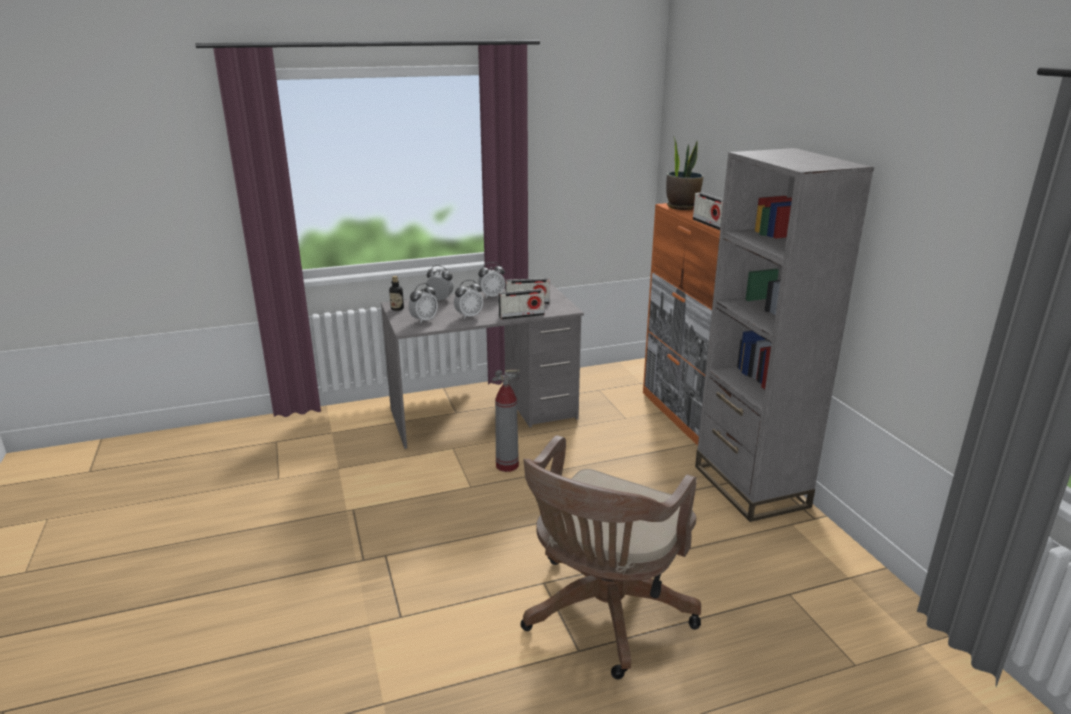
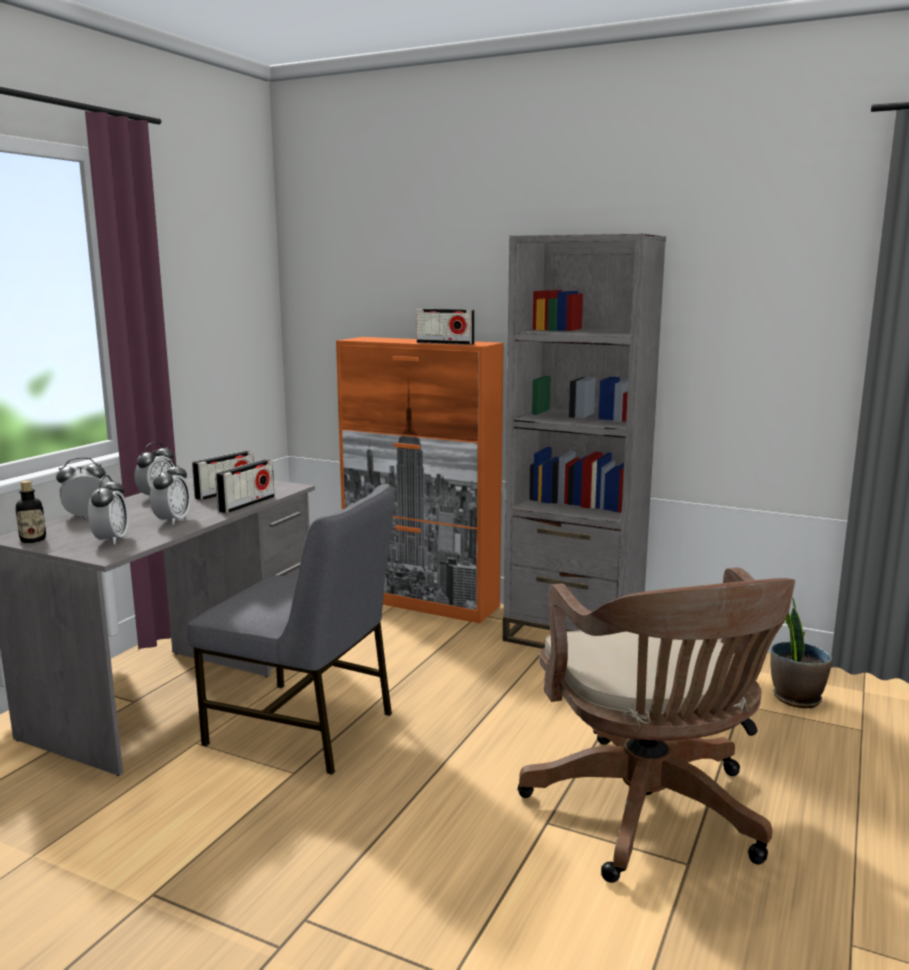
camera: 45 degrees left, 10 degrees down
fire extinguisher [492,369,520,472] -> grey chair [187,484,394,775]
potted plant [666,138,704,210] -> potted plant moved to [770,597,832,708]

